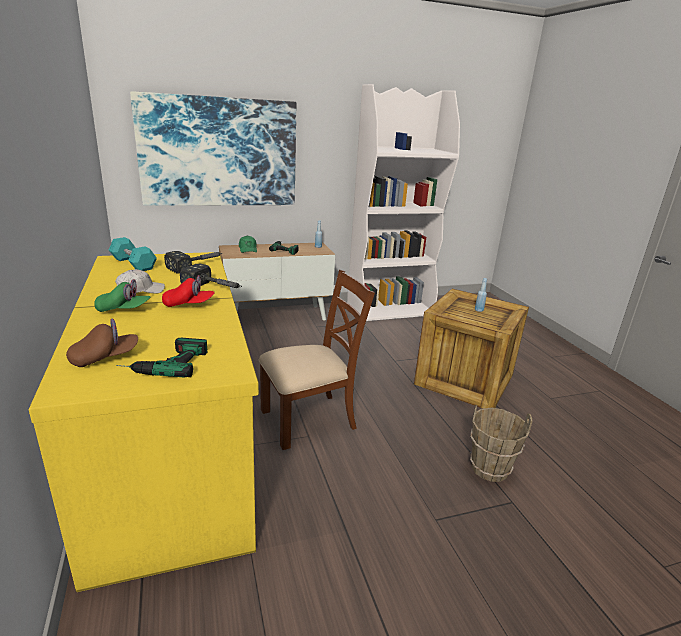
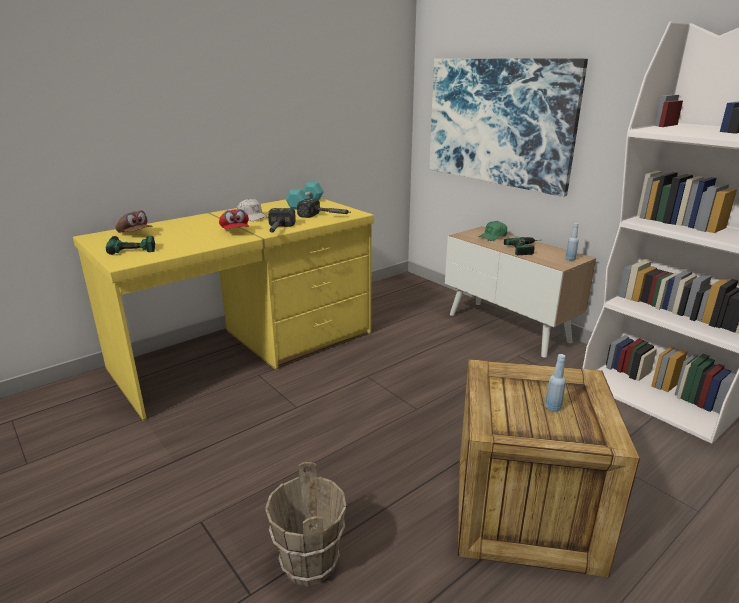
camera: 70 degrees right, 0 degrees up
green cap [94,279,150,312] -> none
brown chair [259,269,375,450] -> none

